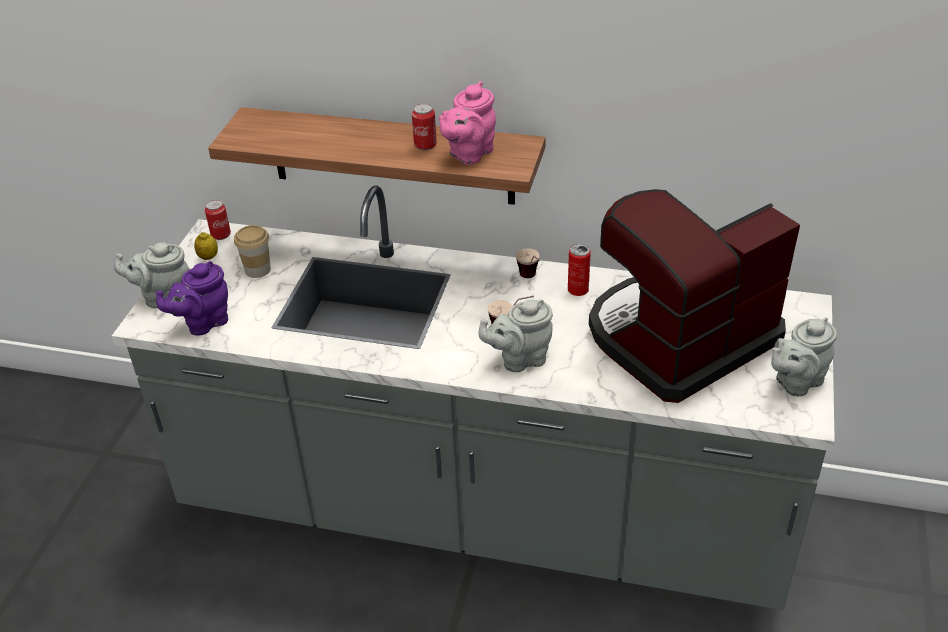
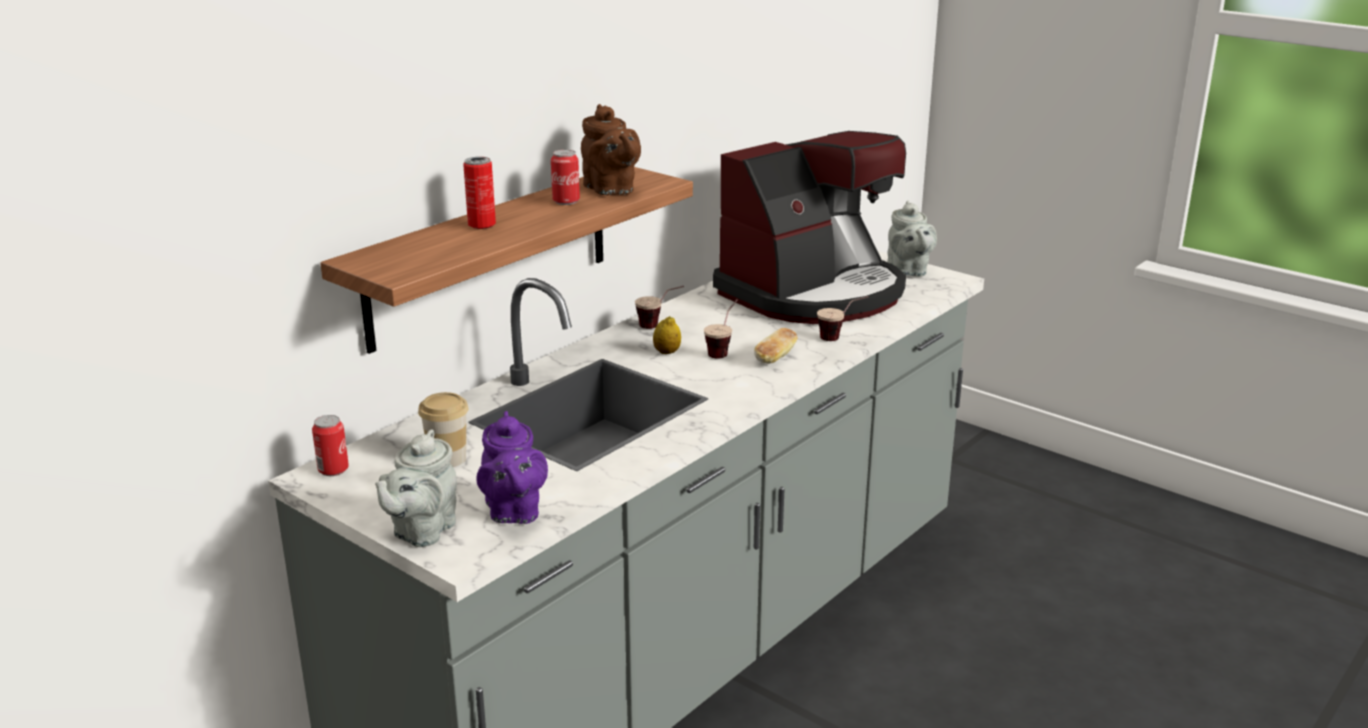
camera: 65 degrees left, 15 degrees down
lemon [194,232,218,260] -> lemon moved to [653,316,681,354]
pink teapot [439,81,496,165] -> brown teapot [581,104,641,195]
grey teapot [478,299,553,372] -> bread [754,328,798,364]
can [568,244,591,296] -> can moved to [463,157,496,229]
coffee machine [589,189,800,403] -> coffee machine turned 120 degrees counterclockwise [713,131,906,324]
none -> cup [817,296,869,341]

